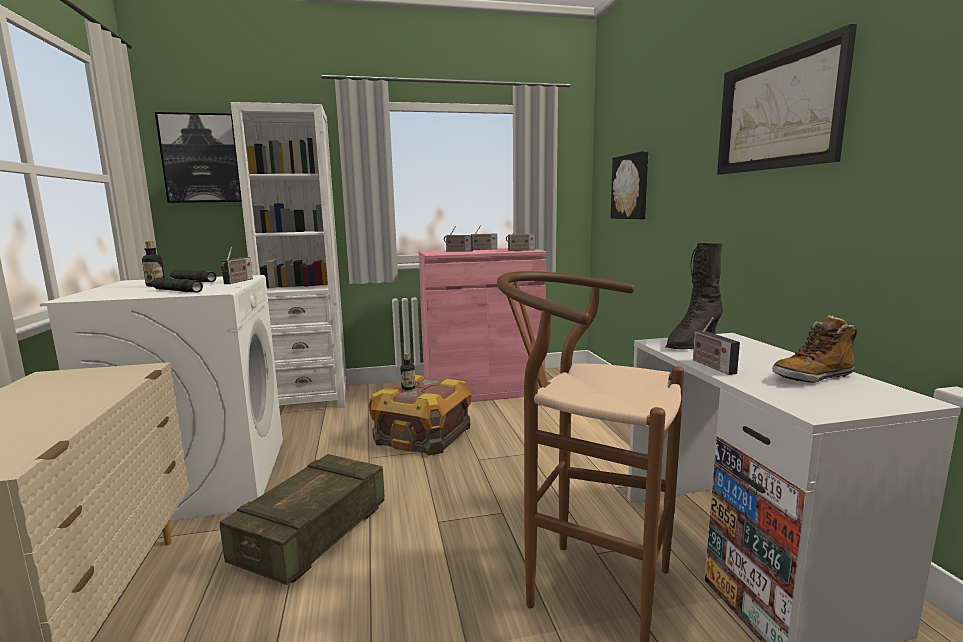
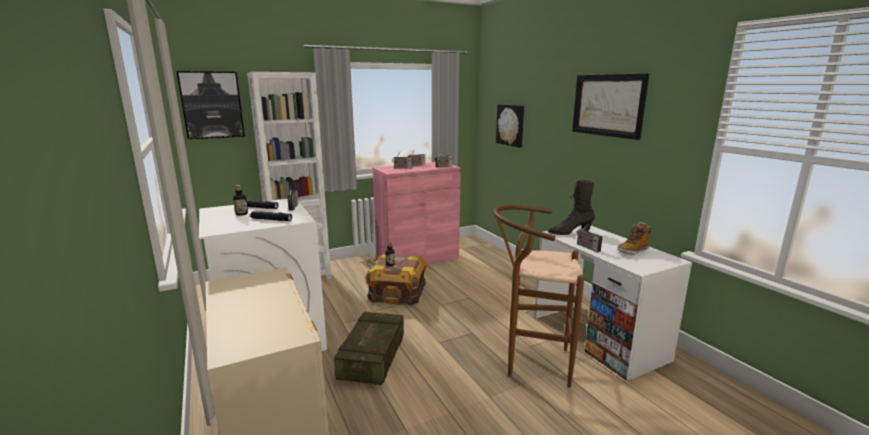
camera: 15 degrees left, 5 degrees up
black boot [665,243,723,350] -> black boot turned 45 degrees clockwise [548,180,595,235]

